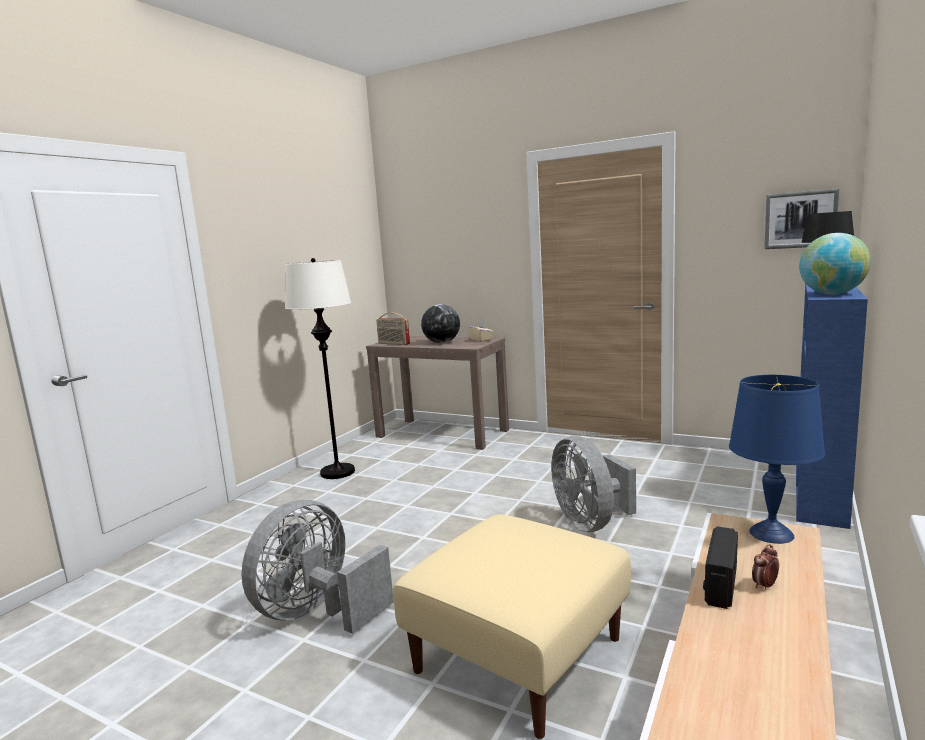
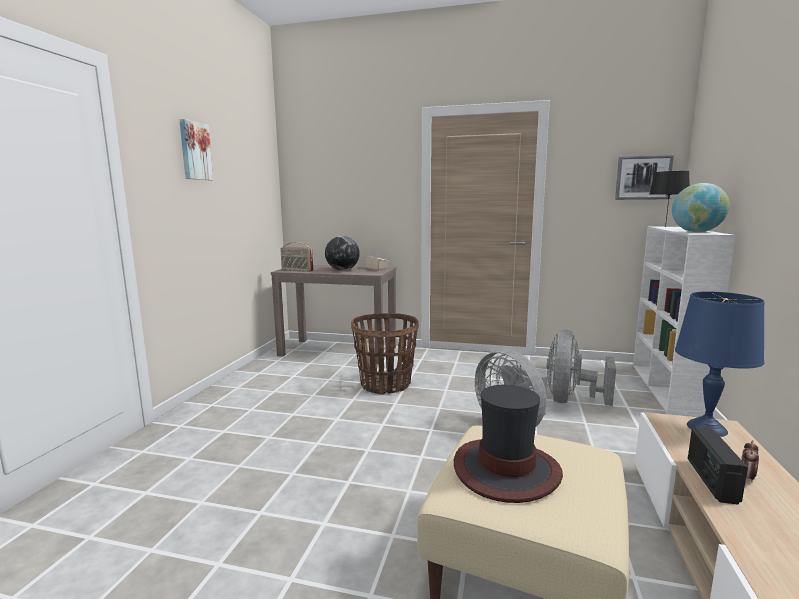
camera: 15 degrees left, 0 degrees up
grey fan [241,500,394,634] -> grey fan moved to [547,329,616,406]
white floor lamp [285,258,355,479] -> none
blue bookcase [796,283,868,529] -> white bookcase [633,227,736,417]
none -> picture [179,119,214,180]
none -> basket [351,313,419,395]
none -> hat [454,385,563,503]

